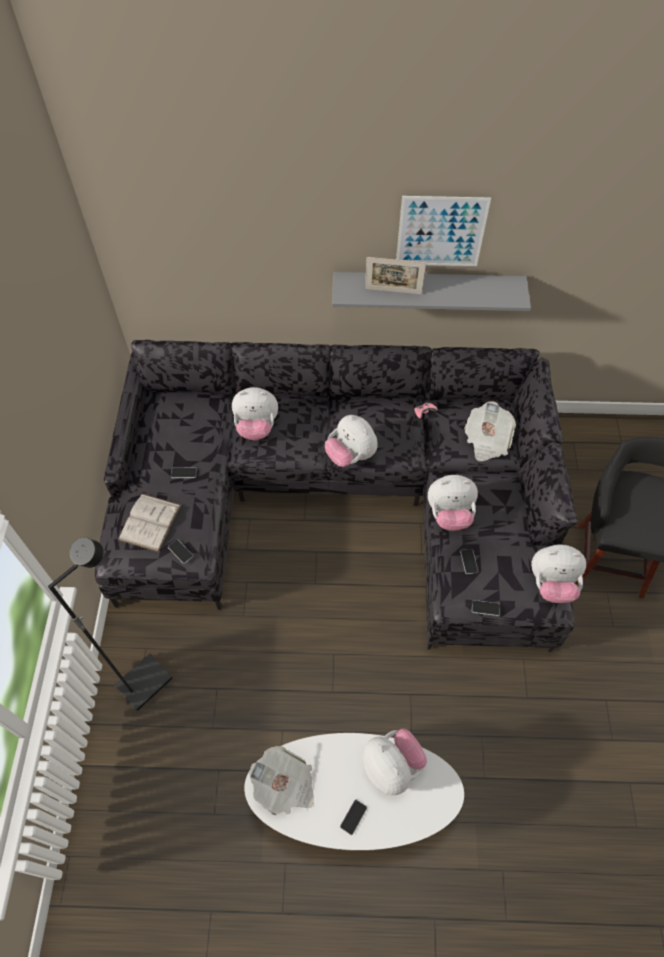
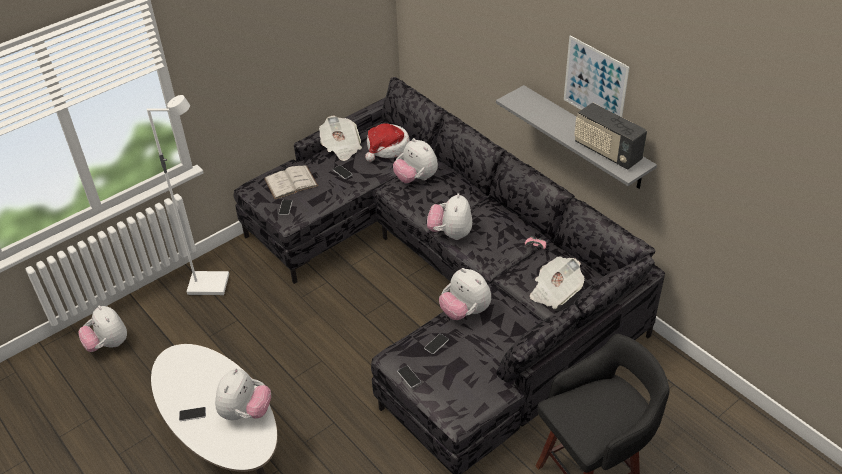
camera: 50 degrees right, 15 degrees down
black floor lamp [48,537,173,711] -> white floor lamp [147,95,229,295]
newspaper [249,746,314,815] -> newspaper moved to [319,116,362,161]
picture frame [365,257,426,294] -> none
plush toy [531,545,586,603] -> plush toy moved to [78,305,127,352]
none -> hat [365,123,410,162]
none -> radio [574,103,647,170]

